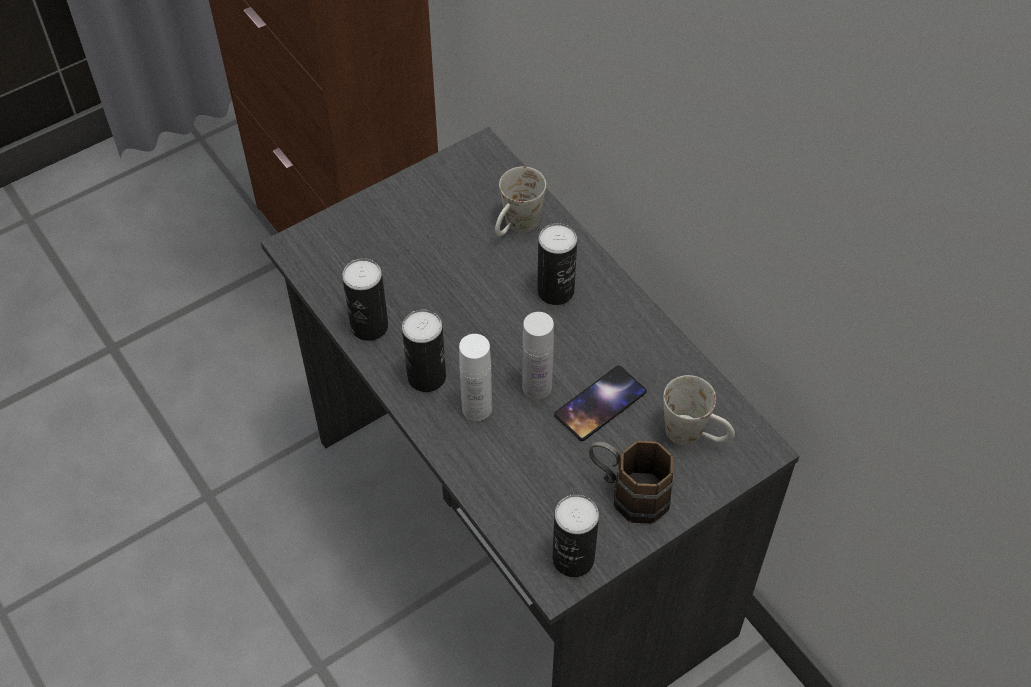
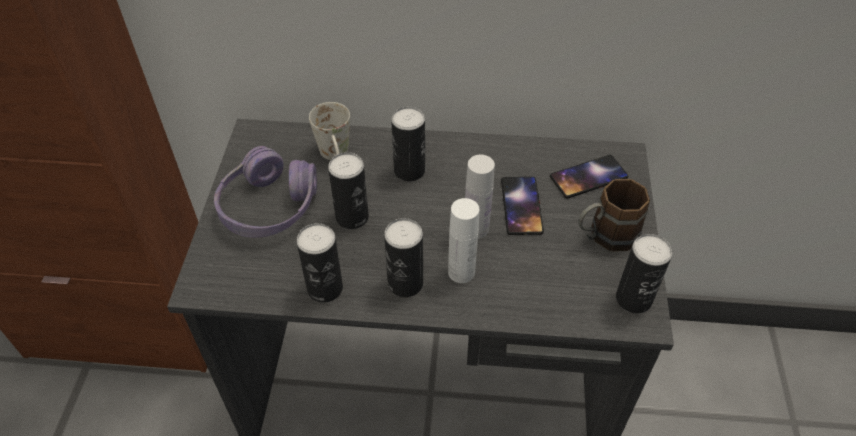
camera: 50 degrees left, 5 degrees down
white mug [663,375,735,445] -> phone [550,155,629,198]
none -> purple headphones [214,146,317,238]
none -> can [328,152,369,229]

